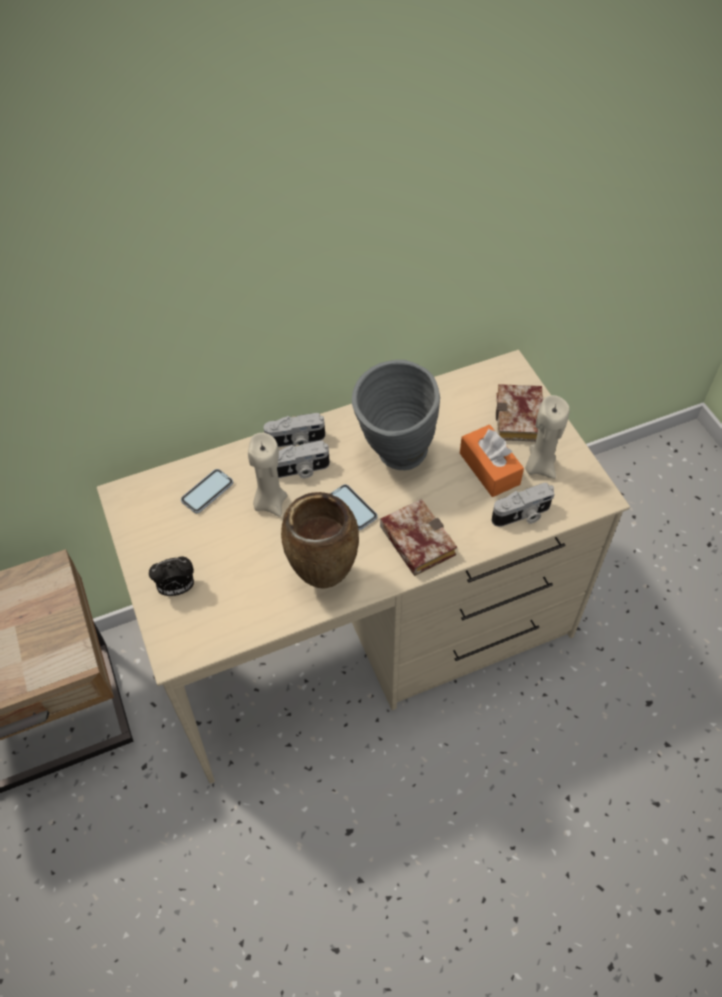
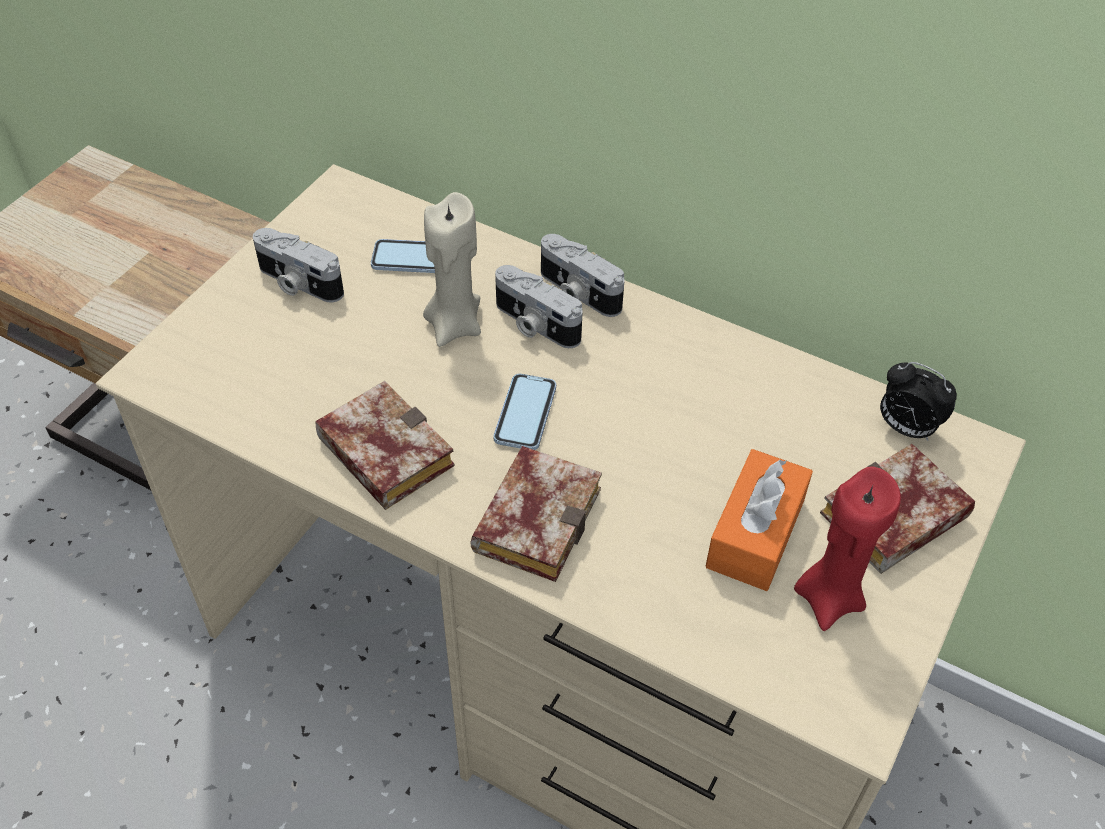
camera: 50 degrees right, 5 degrees down
alarm clock [149,557,194,596] -> alarm clock moved to [880,362,957,441]
brown vase [281,492,359,589] -> book [315,381,455,510]
grey vase [352,360,440,470] -> none
camera [491,483,554,527] -> camera moved to [253,228,344,302]
beige candle [525,395,570,479] -> red candle [794,467,901,631]

